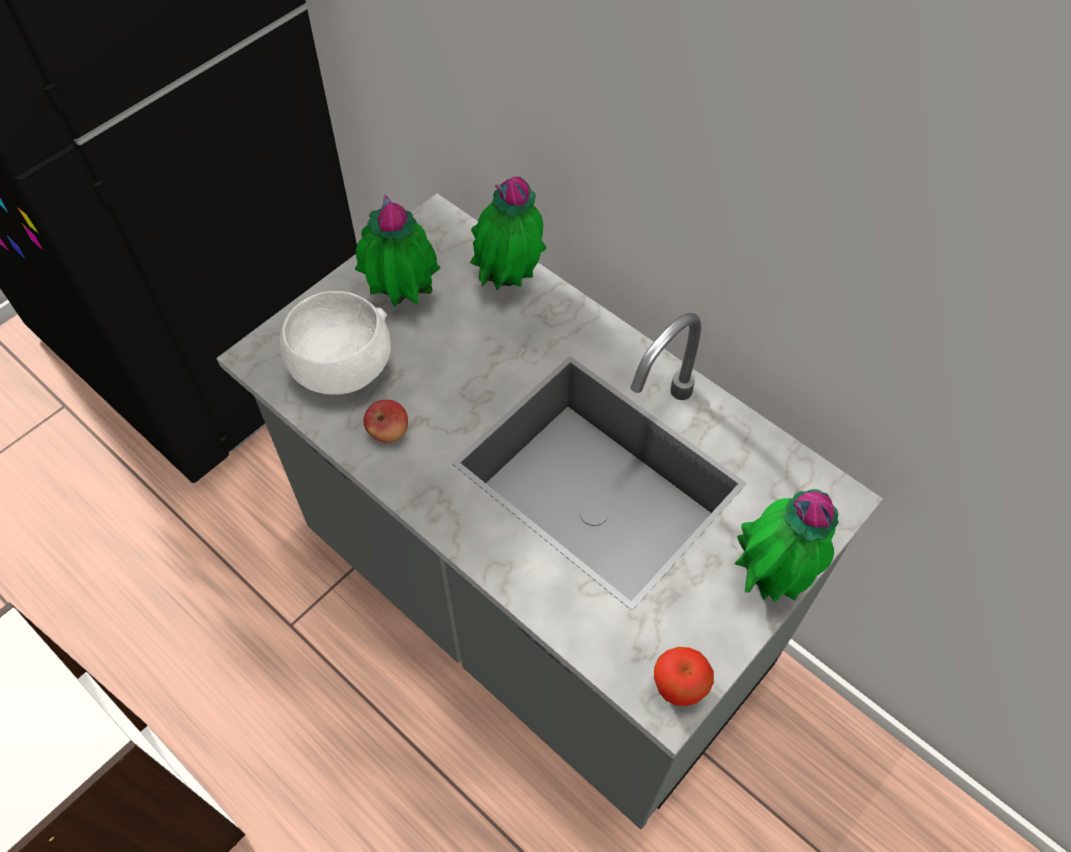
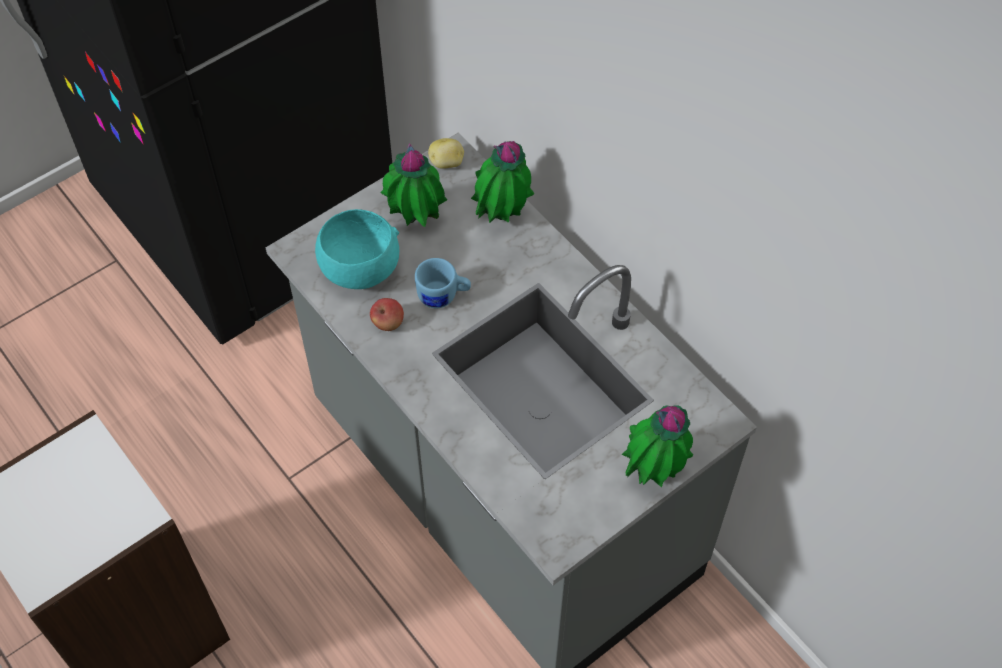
camera: 10 degrees right, 0 degrees up
white bowl [280,291,391,395] -> turquoise bowl [315,209,399,289]
apple [654,647,714,706] -> none
none -> blue mug [415,258,471,308]
none -> potato [428,138,464,169]

